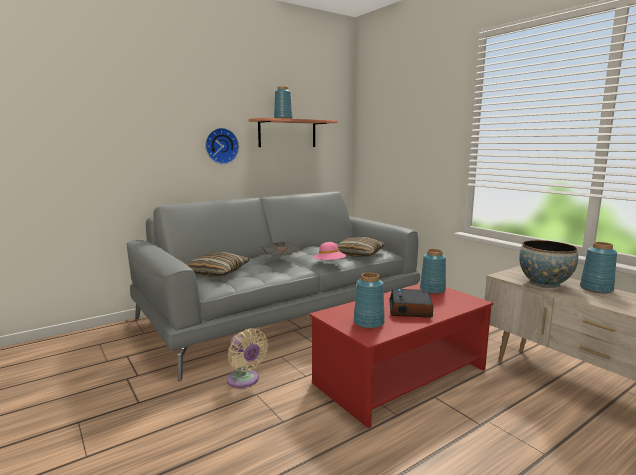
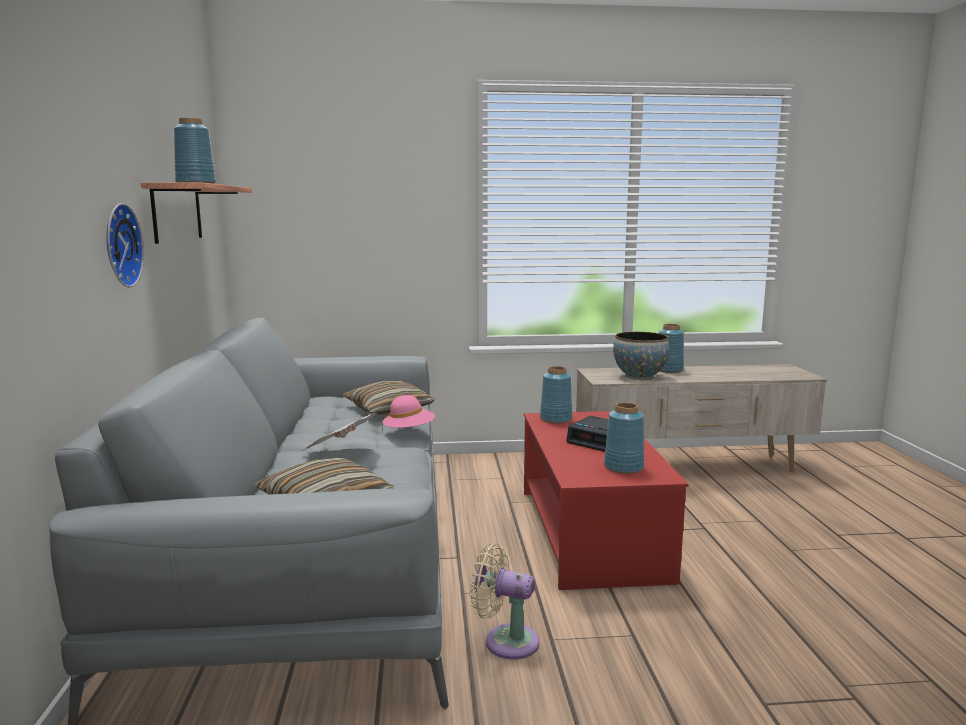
camera: 60 degrees left, 0 degrees up
beige fan [227,328,268,388] -> beige fan turned 150 degrees counterclockwise [470,543,539,659]

